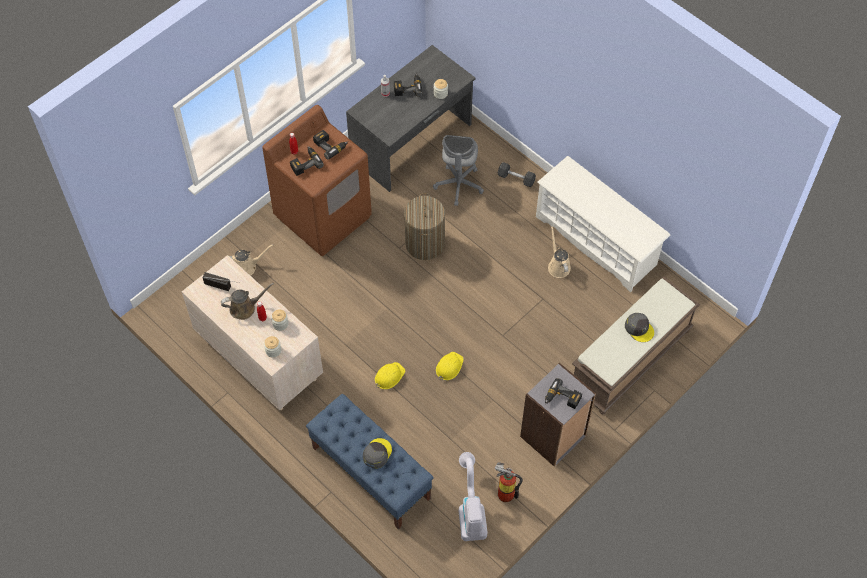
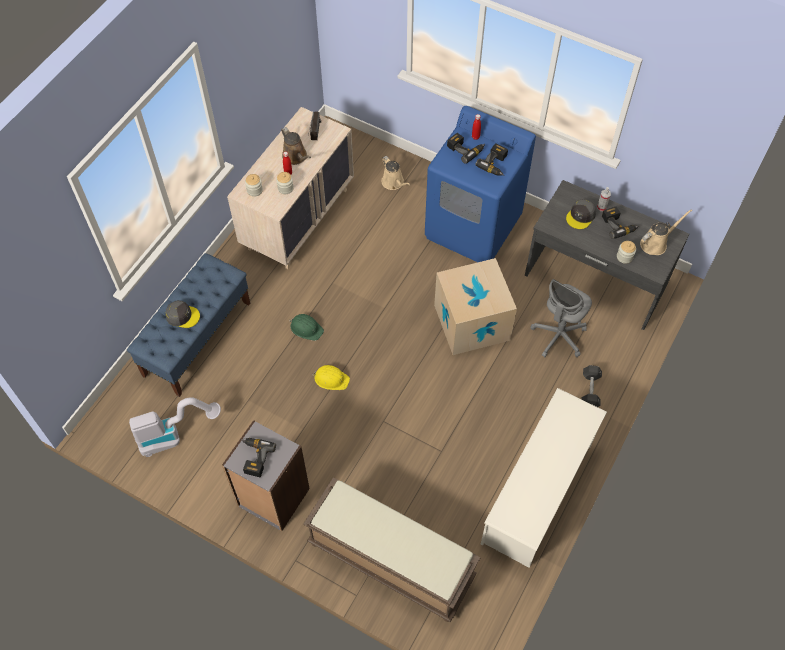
camera: 75 degrees right, 0 degrees up
brown washing machine [262,105,372,256] -> blue washing machine [425,106,536,262]
yellow hard hat [375,362,405,389] -> green hard hat [289,314,324,341]
laundry basket [404,193,445,260] -> cardboard box [434,258,517,355]
grey office chair [433,135,484,206] -> grey office chair turned 45 degrees counterclockwise [530,279,592,357]
fire extinguisher [495,462,523,502] -> none
beige watering can [548,226,571,278] -> beige watering can moved to [640,210,692,255]
grey cap [625,313,654,342] -> grey cap moved to [566,199,596,229]

